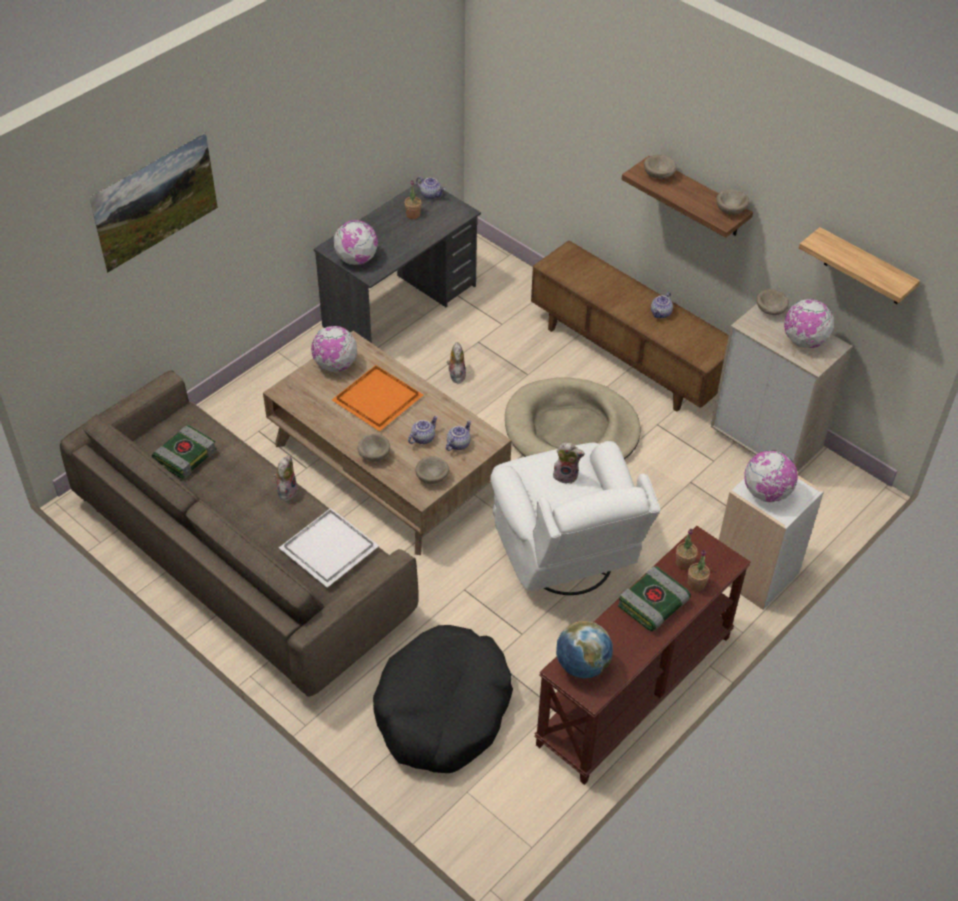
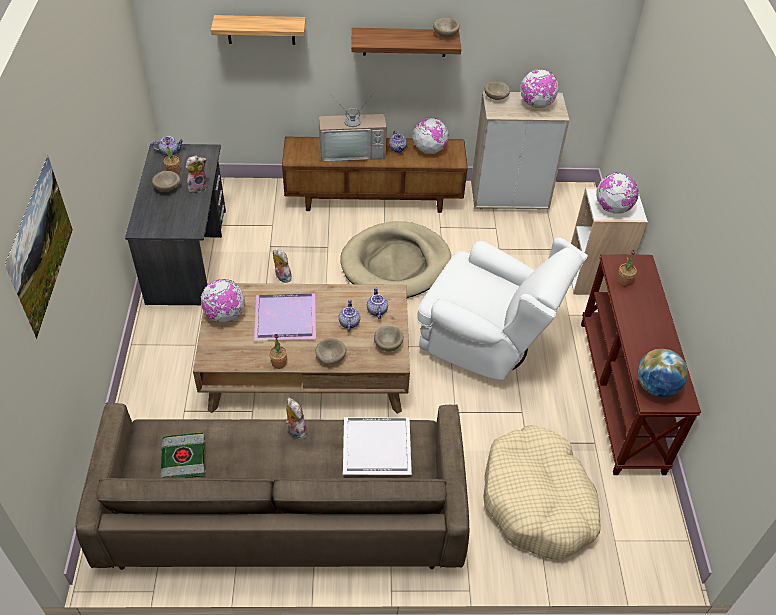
camera: 45 degrees left, 0 degrees up
orange tray [332,365,423,431] -> purple tray [254,294,316,341]
globe [334,220,378,265] -> globe moved to [413,117,449,154]
black dog bed [373,625,513,773] -> beige dog bed [484,425,601,560]
plush toy [553,442,585,484] -> plush toy moved to [186,155,207,193]
book [618,566,691,631] -> none
beige bowl [644,155,677,179] -> beige bowl moved to [152,171,180,192]
potted plant [688,550,710,591] -> potted plant moved to [269,334,287,369]
shelf [799,227,920,304] -> shelf moved to [211,15,306,45]
none -> television [319,92,387,162]

